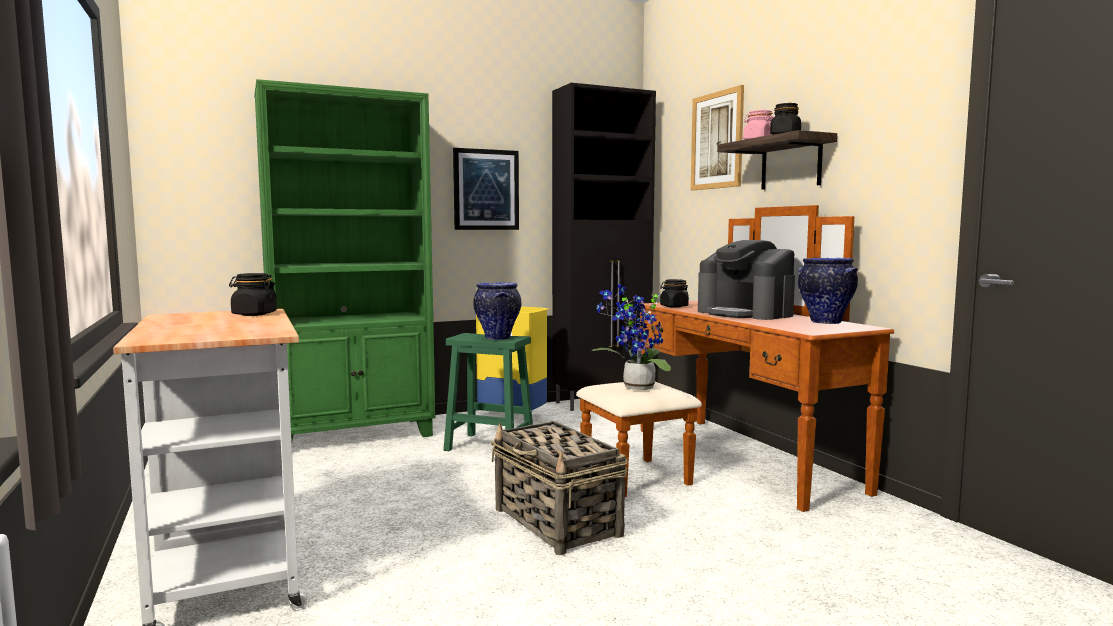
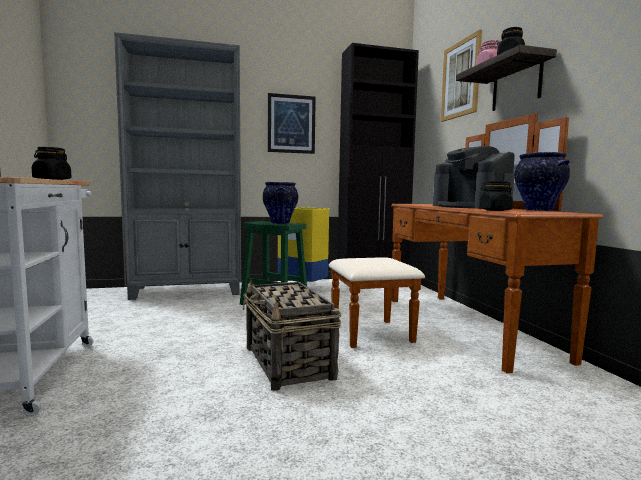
camera: 10 degrees right, 0 degrees up
green bookcase [254,79,435,441] -> grey bookcase [114,32,241,300]
potted plant [591,284,671,390] -> none
black jar [660,279,689,308] -> black jar moved to [479,181,513,211]

